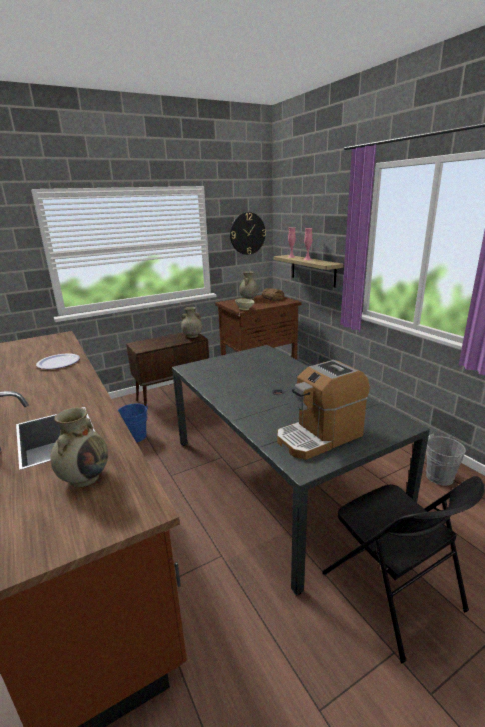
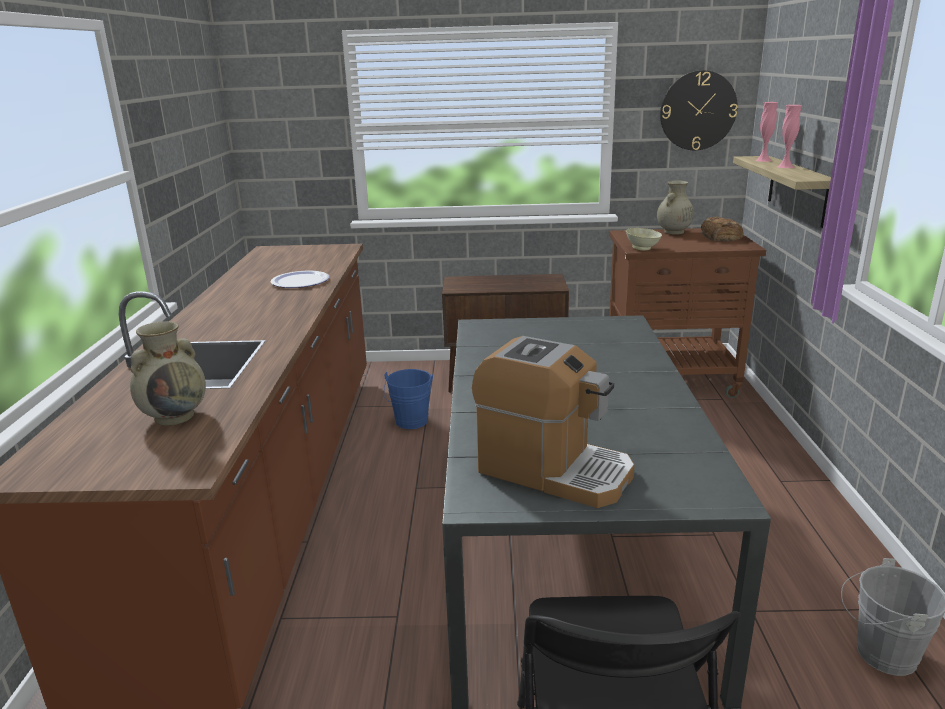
camera: 30 degrees right, 0 degrees up
beige vase [181,307,202,338] -> none
coffee machine [277,360,370,460] -> coffee machine turned 150 degrees counterclockwise [472,336,635,508]

